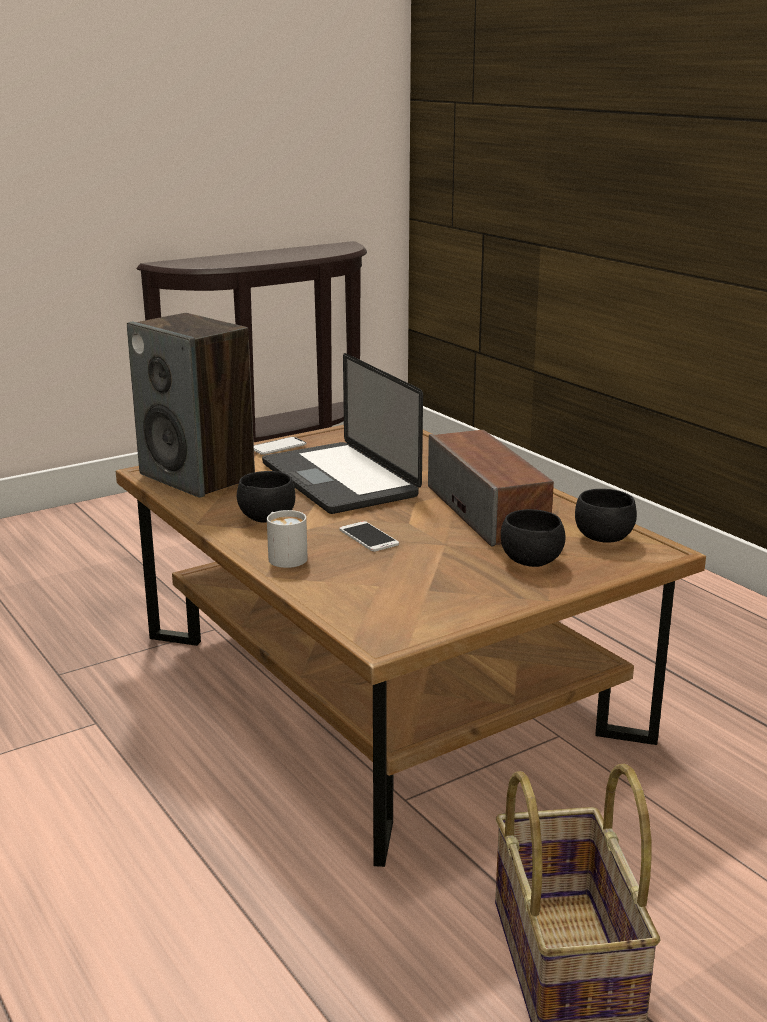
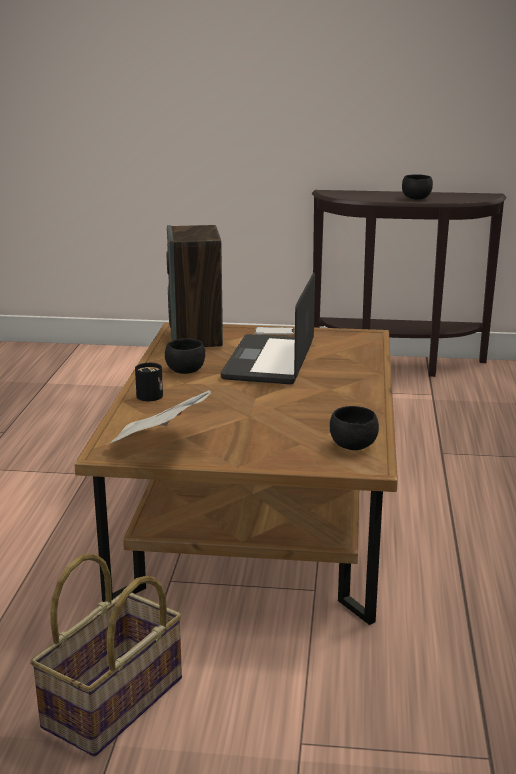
camera: 40 degrees right, 0 degrees up
white mug [267,510,307,568] -> black mug [135,363,163,401]
phone [340,521,399,552] -> none
speaker [428,430,554,546] -> none
black bowl [501,509,565,567] -> black bowl moved to [402,174,433,200]
none -> newspaper [106,390,211,445]

